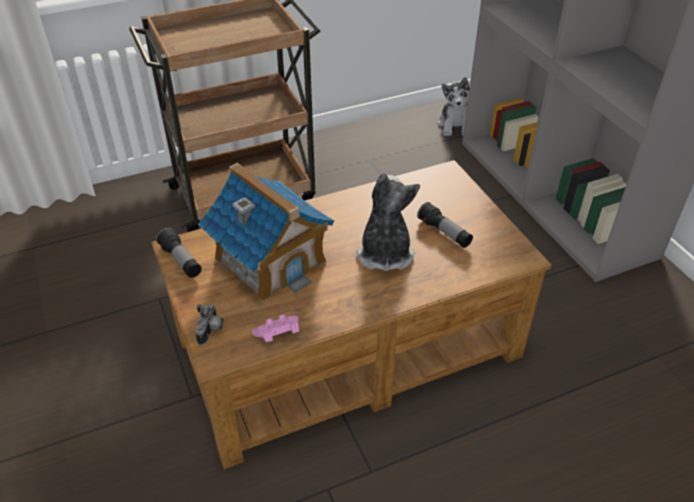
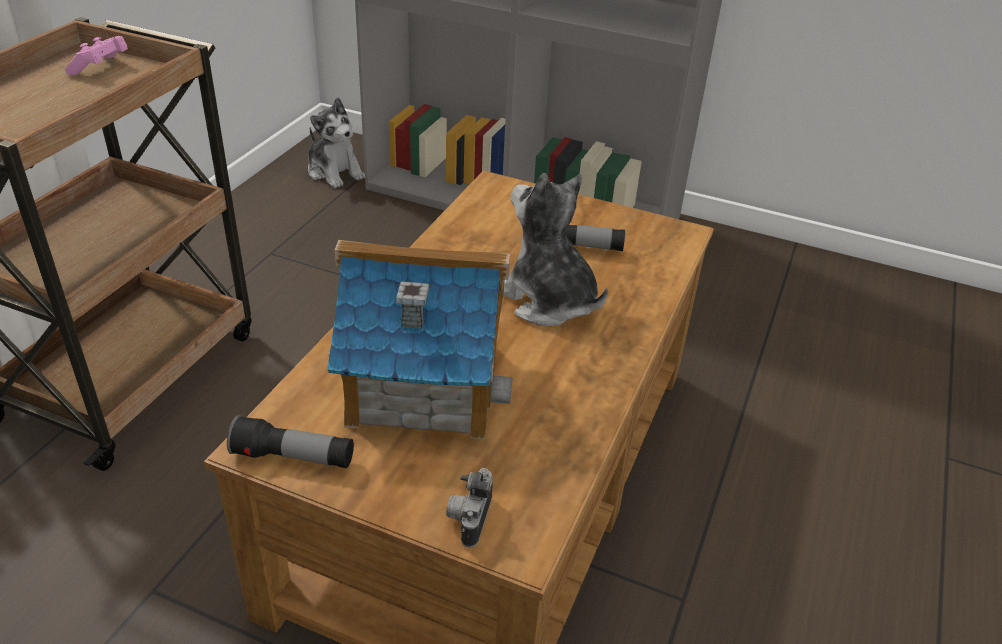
camera: 45 degrees left, 5 degrees down
camera [195,303,224,345] -> camera turned 135 degrees counterclockwise [446,468,493,547]
pink game controller [252,314,299,342] -> pink game controller moved to [65,36,128,75]

